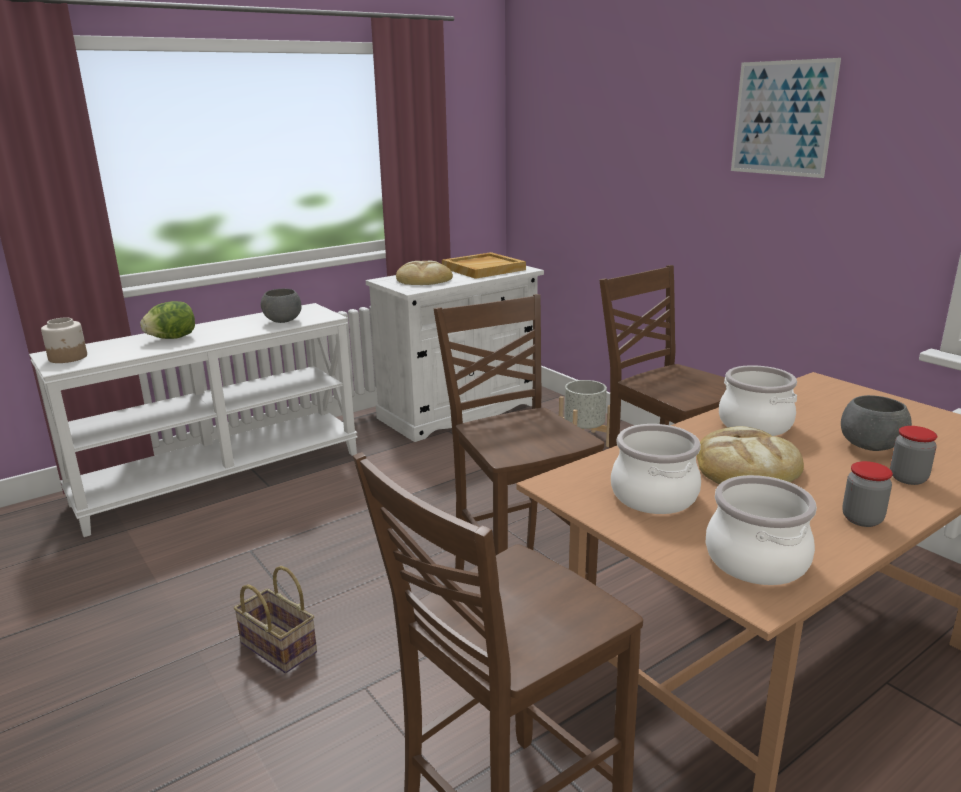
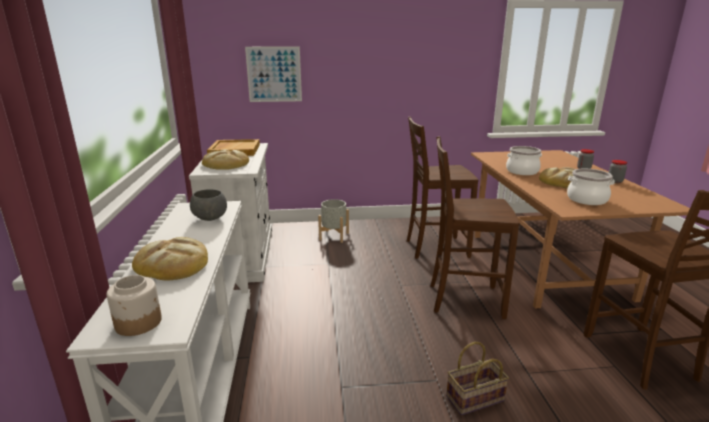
camera: 60 degrees left, 0 degrees up
lettuce [140,301,195,339] -> bread [132,237,208,281]
cooking pot [706,475,817,585] -> none
picture [731,58,841,178] -> picture moved to [245,47,302,102]
grey bowl [841,395,912,451] -> none

